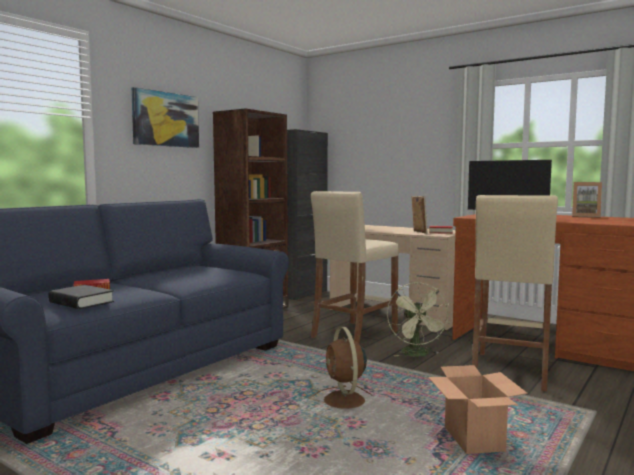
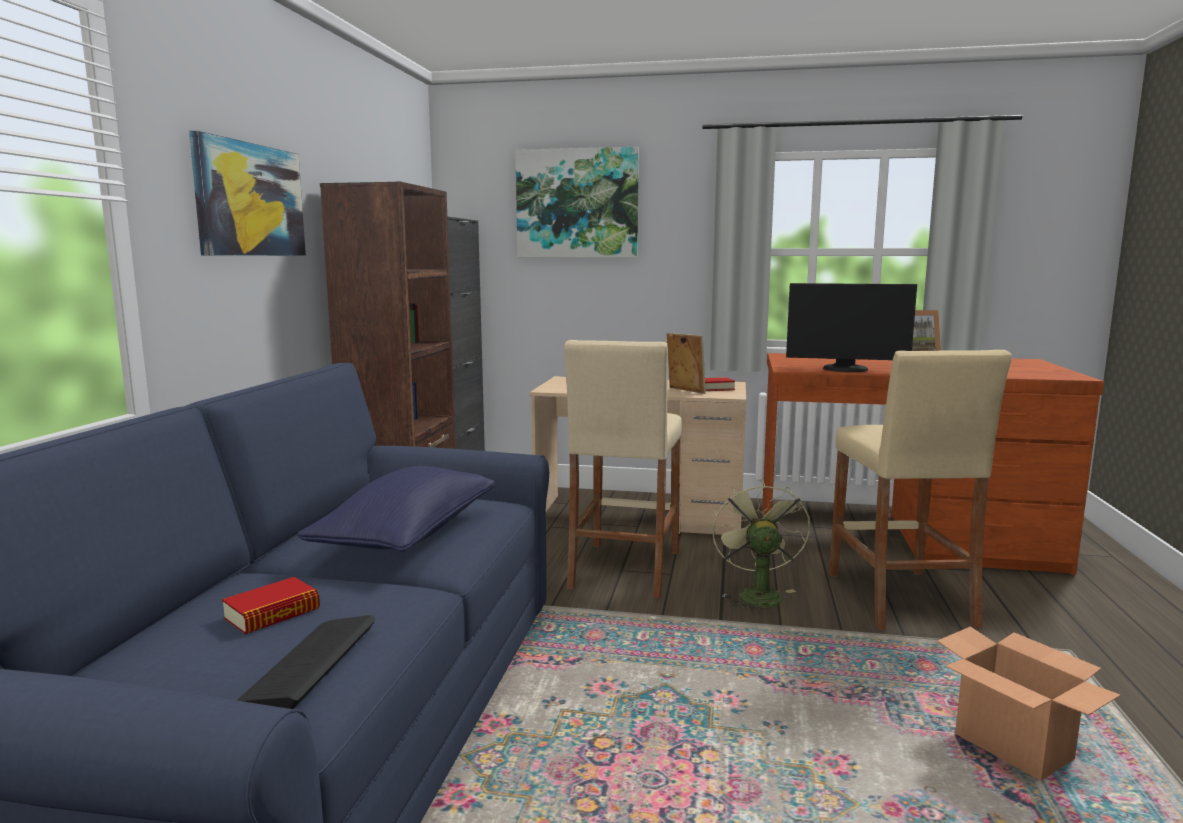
camera: 25 degrees left, 5 degrees up
black book [48,285,114,309] -> keyboard [237,615,376,709]
brown fan [314,327,373,409] -> none
green fan [387,282,450,357] -> green fan turned 150 degrees counterclockwise [712,479,810,614]
none -> blue pillow [297,466,495,552]
none -> picture [515,147,639,258]

